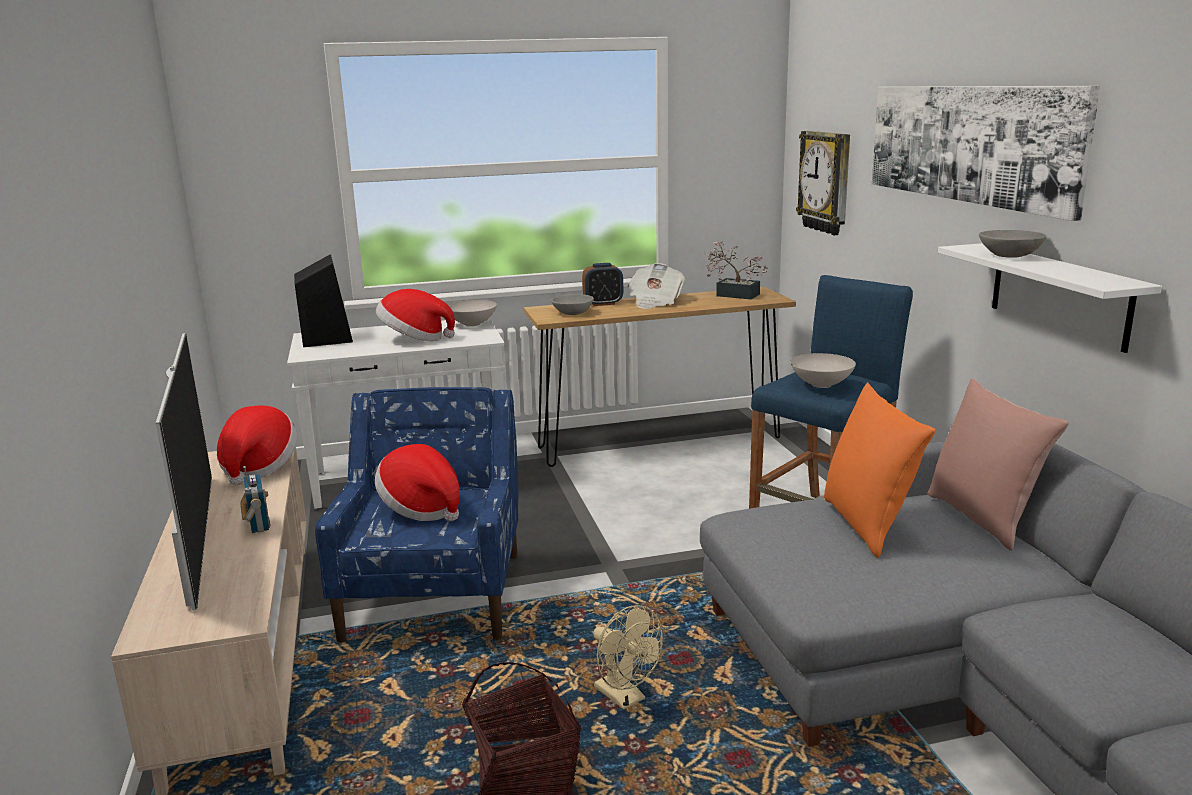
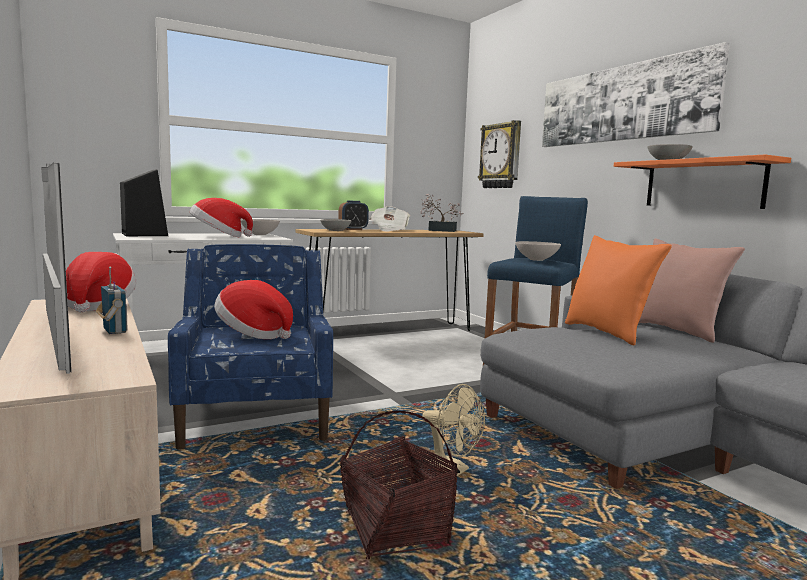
camera: 15 degrees left, 10 degrees down
white shelf [938,243,1162,353] -> orange shelf [614,155,791,209]

